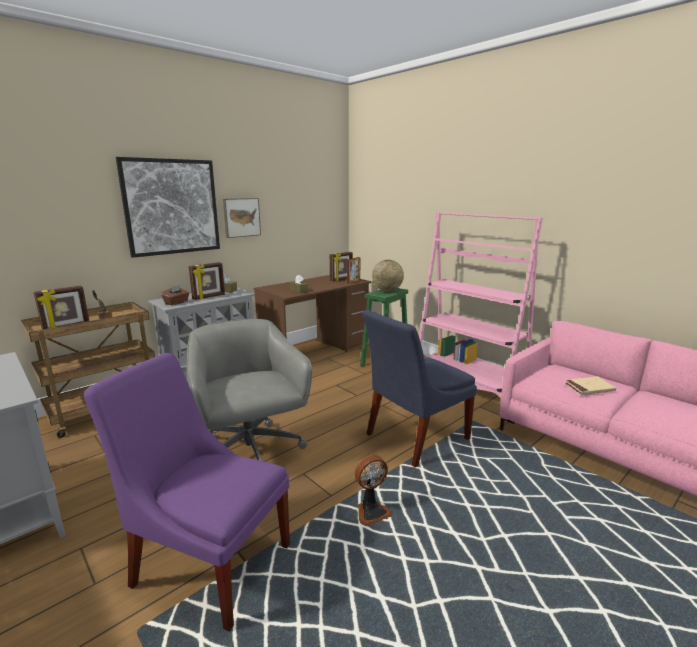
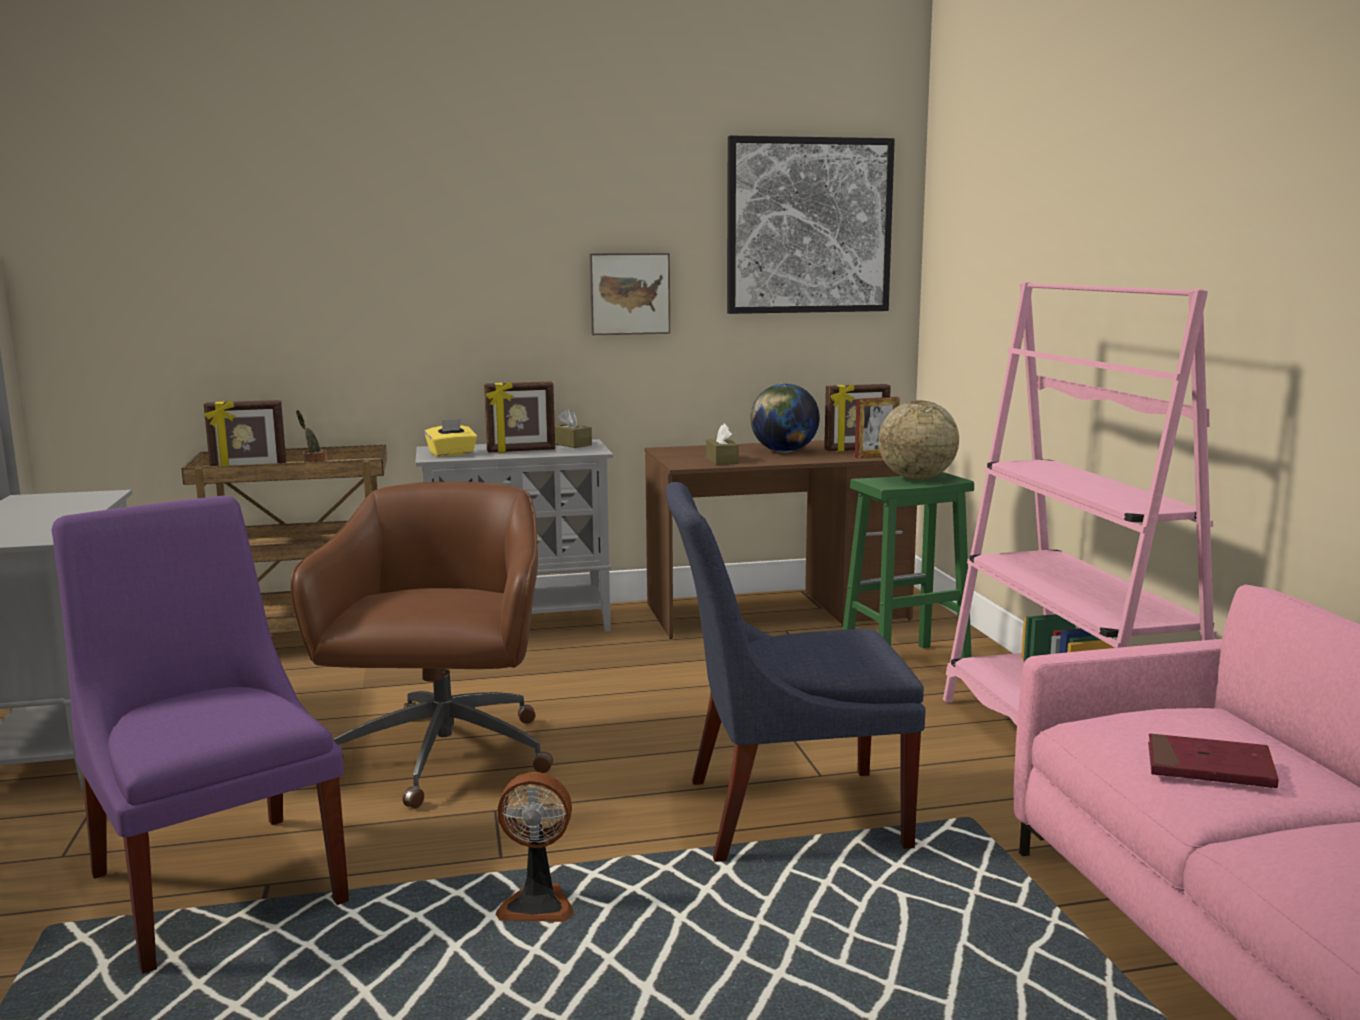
camera: 30 degrees right, 5 degrees down
picture [116,157,220,258] -> picture moved to [727,136,895,314]
brown tissue box [161,285,189,306] -> yellow tissue box [425,419,477,457]
grey office chair [187,319,312,461] -> brown office chair [290,482,553,809]
beige book [564,376,616,395] -> red book [1148,734,1279,788]
none -> globe [750,383,820,452]

